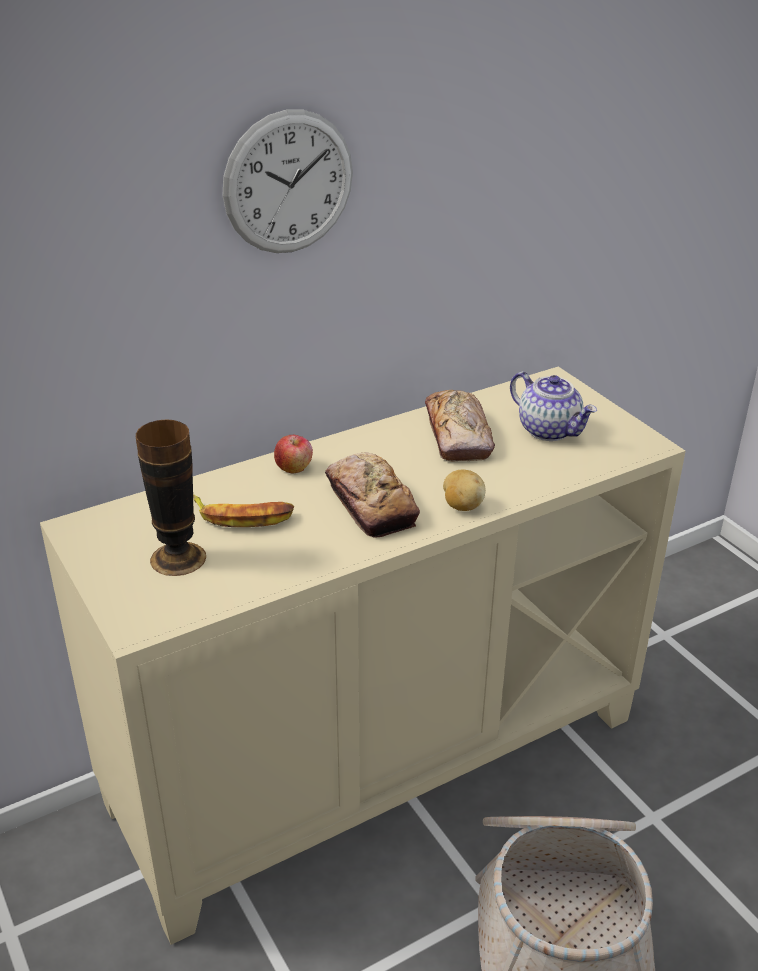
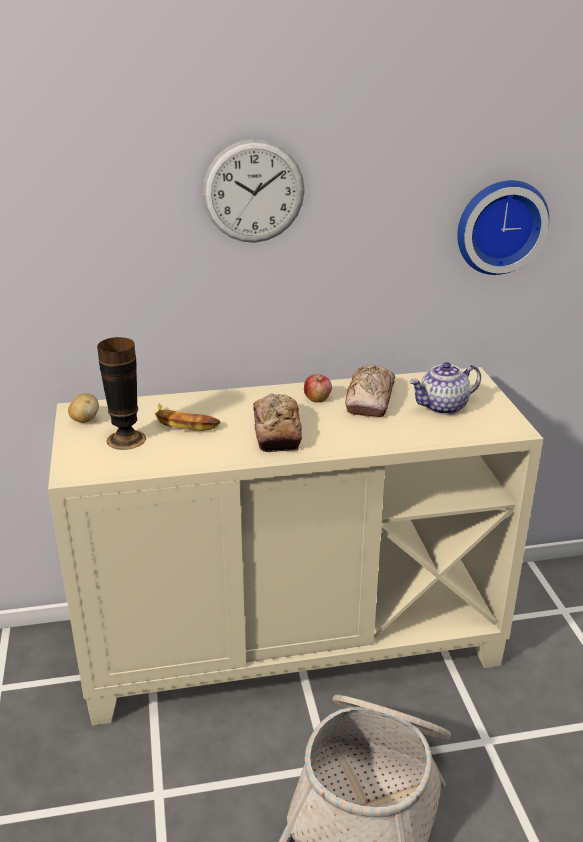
camera: 20 degrees right, 5 degrees down
apple [274,435,313,474] -> apple moved to [304,374,332,402]
potato [443,470,486,511] -> potato moved to [68,393,99,423]
teapot [510,372,597,441] -> teapot turned 90 degrees clockwise [410,362,481,415]
none -> wall clock [457,180,549,275]

